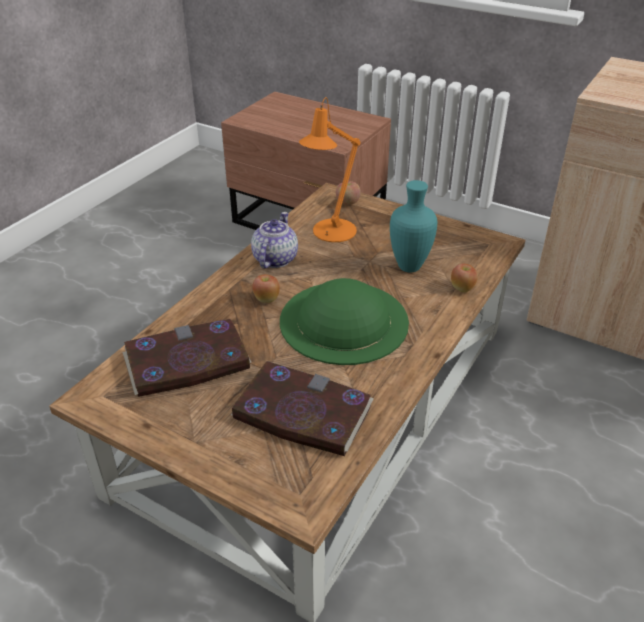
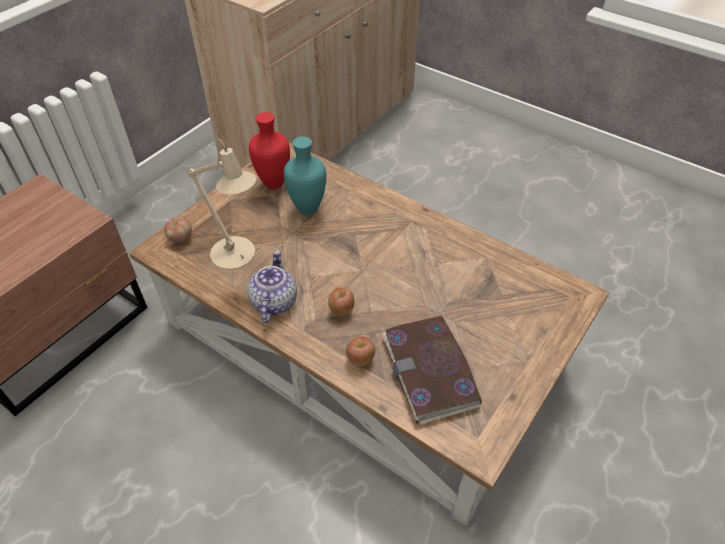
camera: 85 degrees left, 10 degrees up
book [231,361,374,456] -> none
teapot [251,212,298,269] -> teapot turned 75 degrees clockwise [247,250,297,323]
green hat [280,278,409,365] -> none
orange table lamp [299,97,361,242] -> beige table lamp [188,139,256,270]
apple [451,263,478,292] -> apple moved to [346,336,375,366]
none -> red vase [249,112,290,189]

